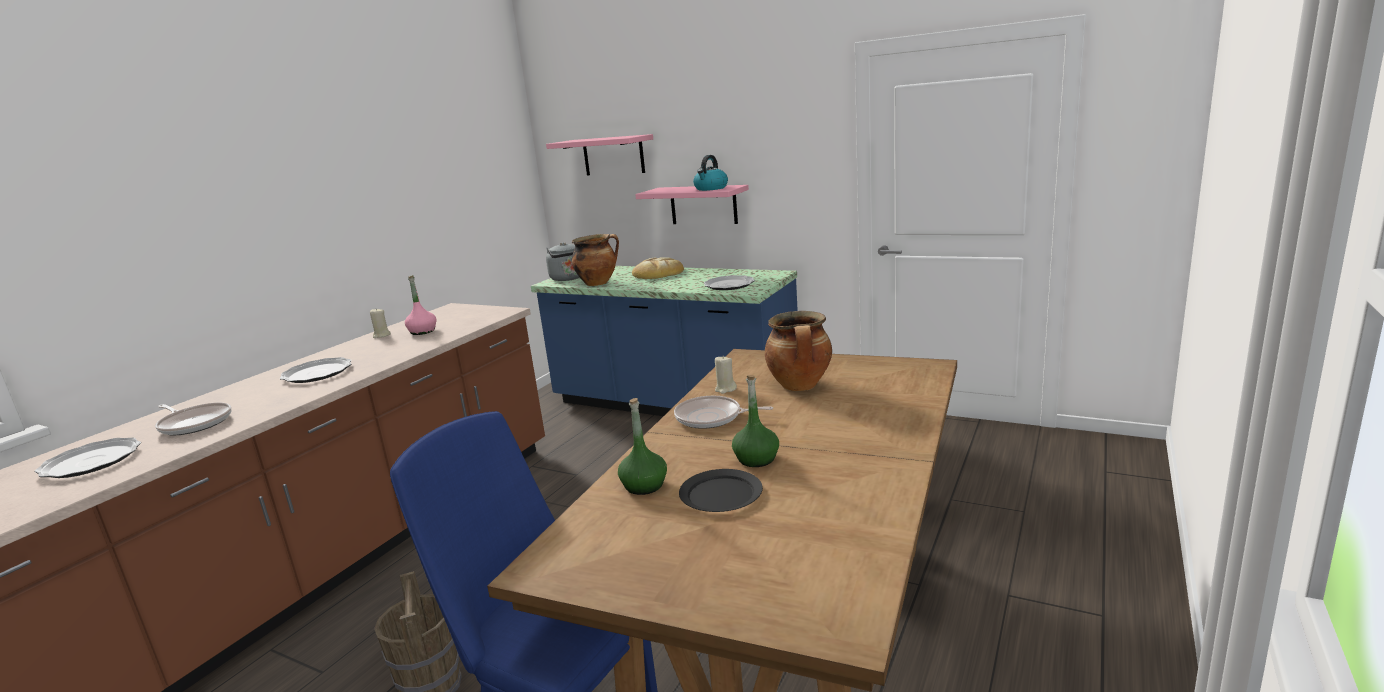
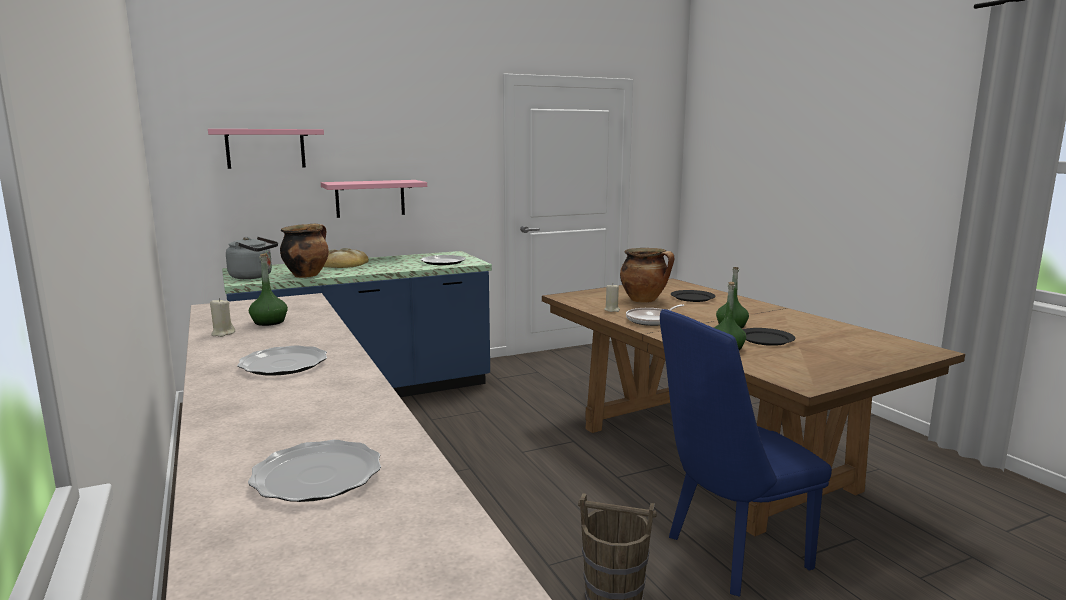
camera: 55 degrees left, 5 degrees down
frying pan [155,403,232,435] -> none
pink bottle [405,275,436,335] -> green bottle [249,253,288,326]
kettle [693,155,728,191] -> none
none -> black plate [671,290,716,302]

